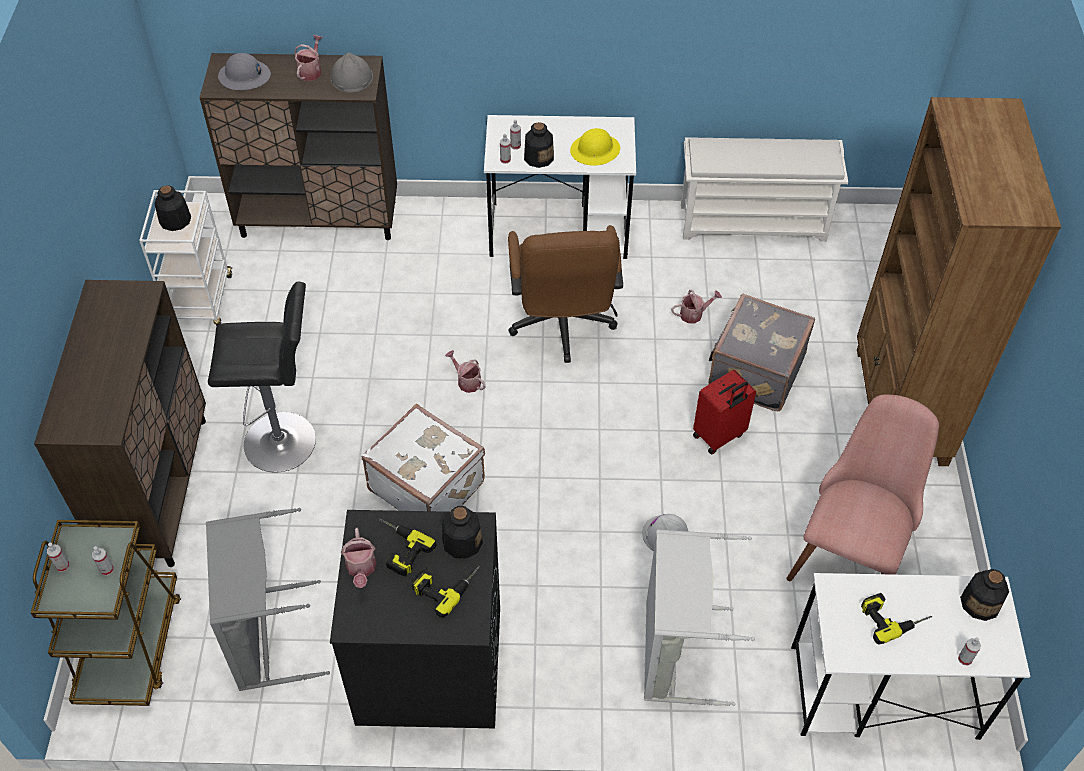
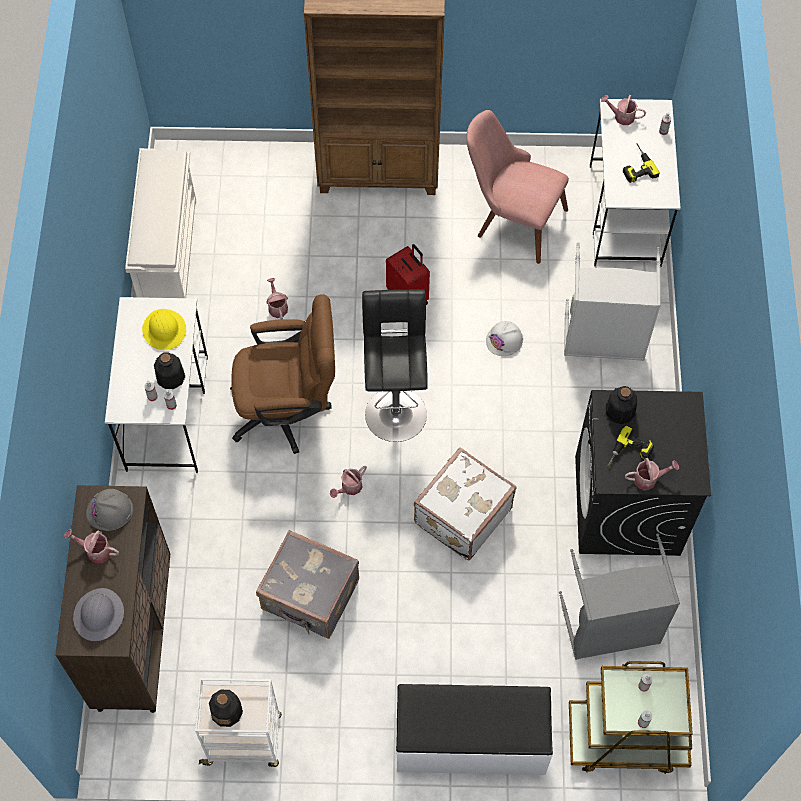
camera: 90 degrees left, 10 degrees up
brown cabinet [34,280,206,567] -> white bench [396,684,553,775]
black stool [208,282,316,472] -> black stool moved to [362,289,428,442]
power drill [412,566,480,618] -> none
grey suitcase [708,294,815,411] -> grey suitcase moved to [256,530,359,639]
bottle [960,569,1009,621] -> watering can [601,95,646,125]

